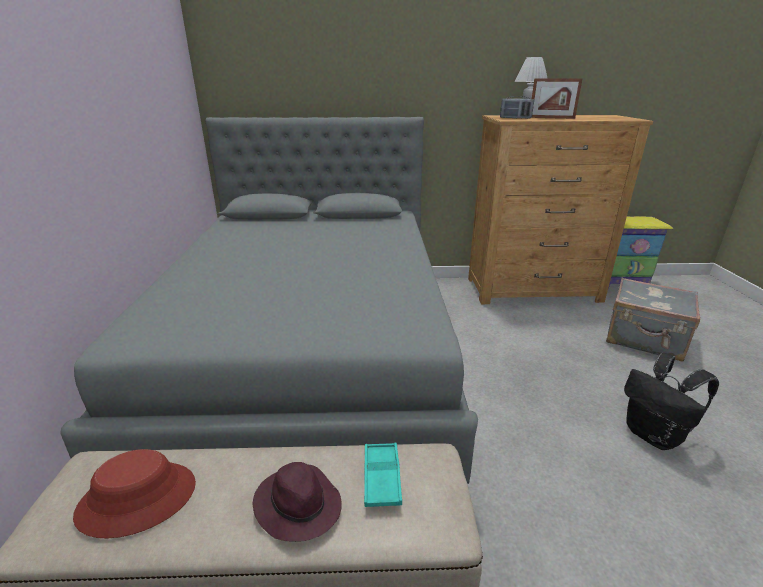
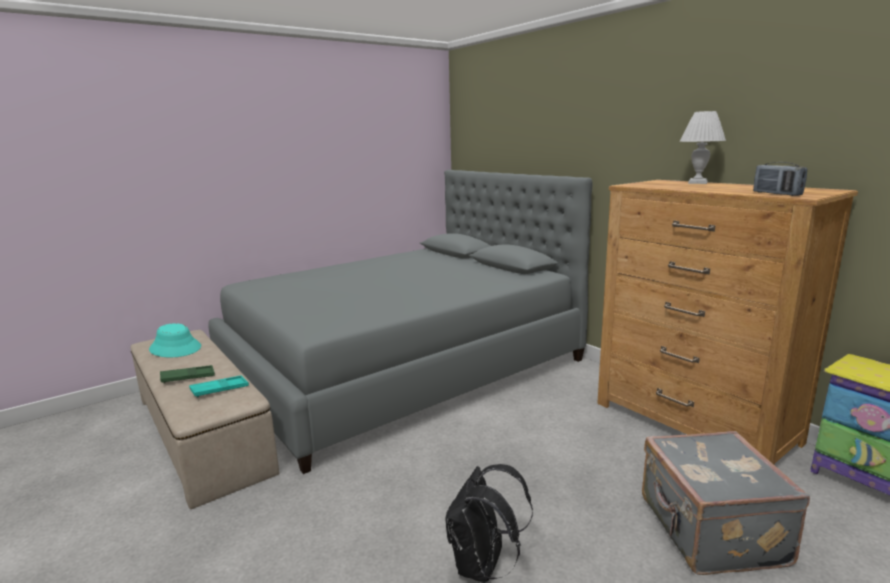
camera: 55 degrees right, 10 degrees down
red hat [73,449,196,539] -> turquoise hat [149,323,201,357]
purple hat [253,462,342,542] -> green tray [160,365,215,384]
radio [500,96,534,119] -> radio moved to [753,162,807,196]
picture frame [532,78,583,119] -> none

